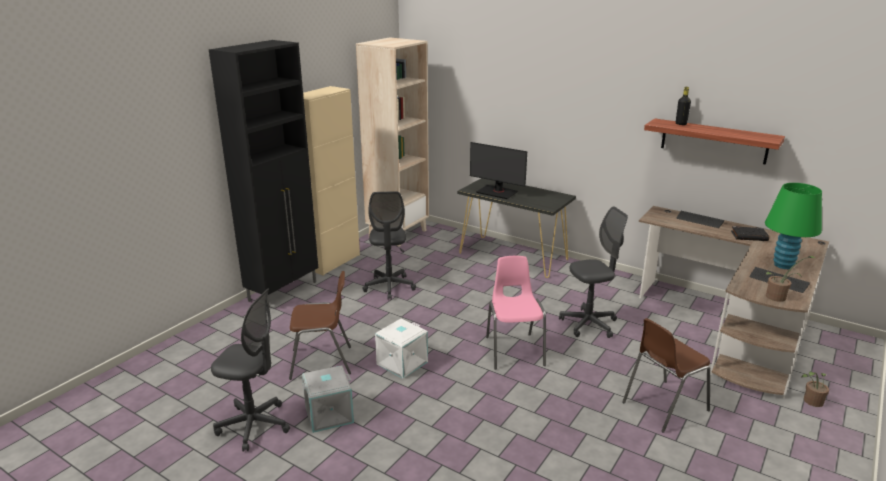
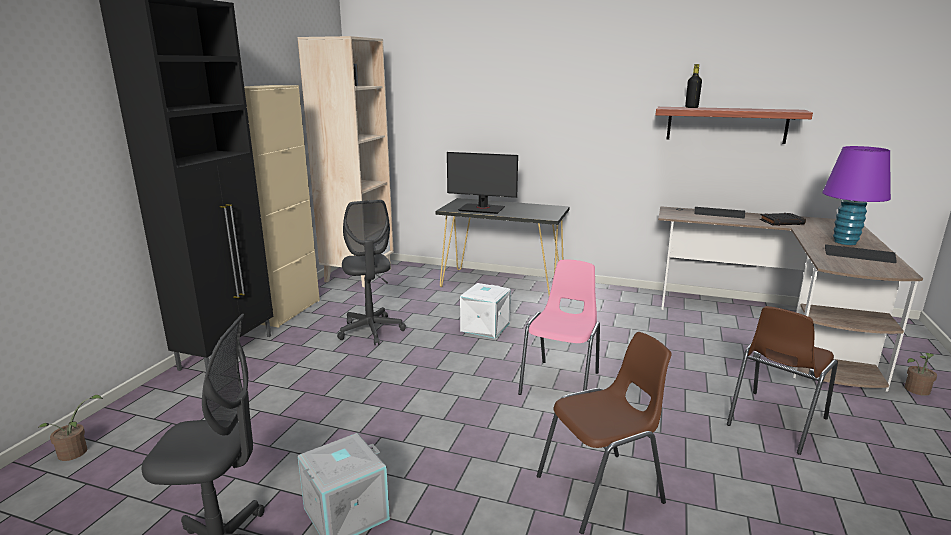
camera: 15 degrees left, 5 degrees down
brown chair [289,271,351,380] -> brown chair moved to [537,332,671,534]
white storage box [375,319,428,379] -> white storage box moved to [460,283,511,339]
pink chair [486,256,546,370] -> pink chair turned 45 degrees clockwise [518,260,600,395]
grey office chair [559,206,628,338] -> none
green table lamp [765,183,822,269] -> purple table lamp [822,146,891,245]
potted plant [766,256,817,302] -> potted plant moved to [38,395,103,461]

